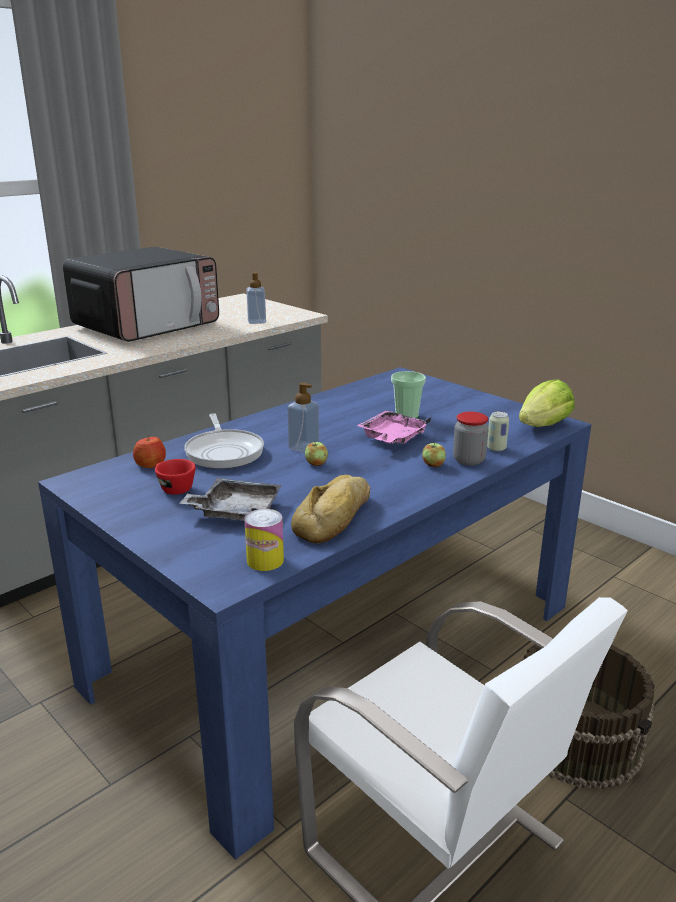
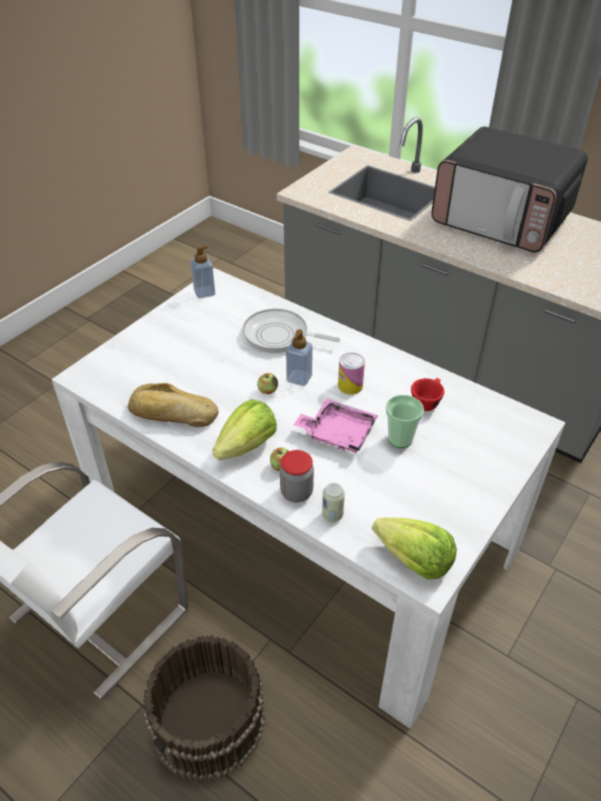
camera: 80 degrees right, 20 degrees up
blue dining table [38,367,591,860] -> white dining table [52,268,565,729]
apple [133,435,166,468] -> none
red cup [155,459,196,495] -> red cup moved to [411,378,444,411]
grey tray [179,478,282,521] -> none
frying pan [184,413,264,469] -> frying pan turned 45 degrees clockwise [243,309,340,353]
can [244,509,284,571] -> can moved to [338,353,365,395]
soap dispenser [246,272,266,324] -> soap dispenser moved to [190,245,215,299]
none -> lettuce [213,400,277,460]

